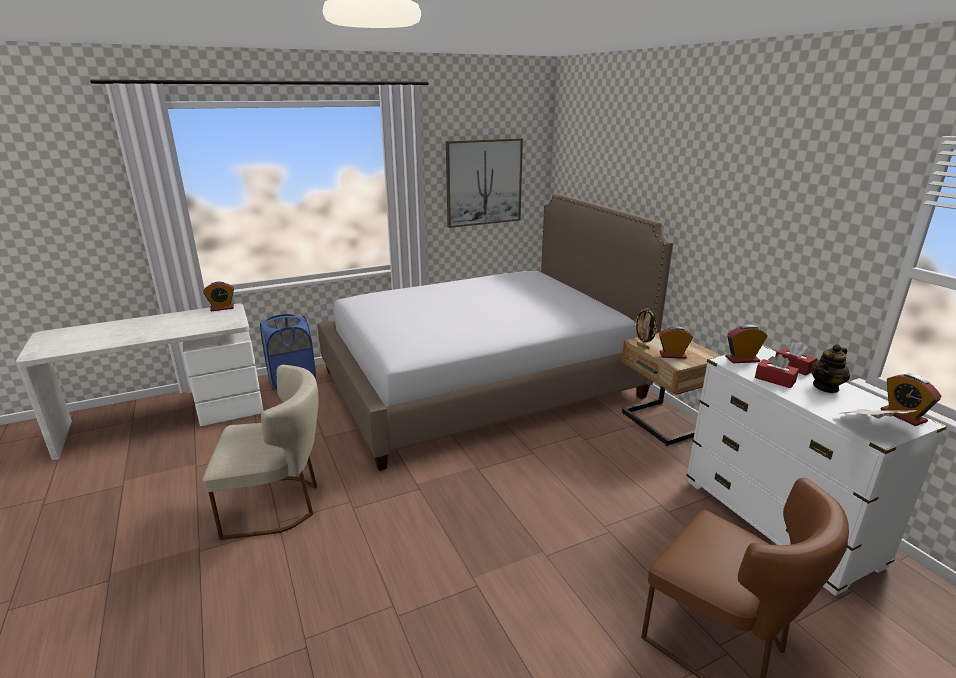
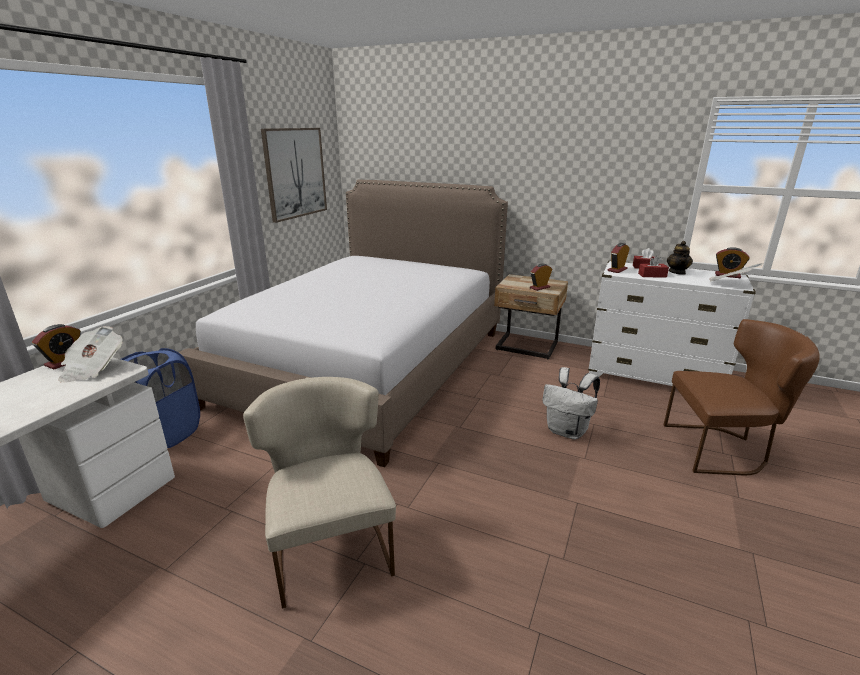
camera: 40 degrees left, 0 degrees up
beige chair [203,365,318,540] -> beige chair turned 60 degrees counterclockwise [243,377,396,609]
picture frame [634,308,657,349] -> none
none -> newspaper [58,326,123,383]
none -> white backpack [542,367,600,439]

